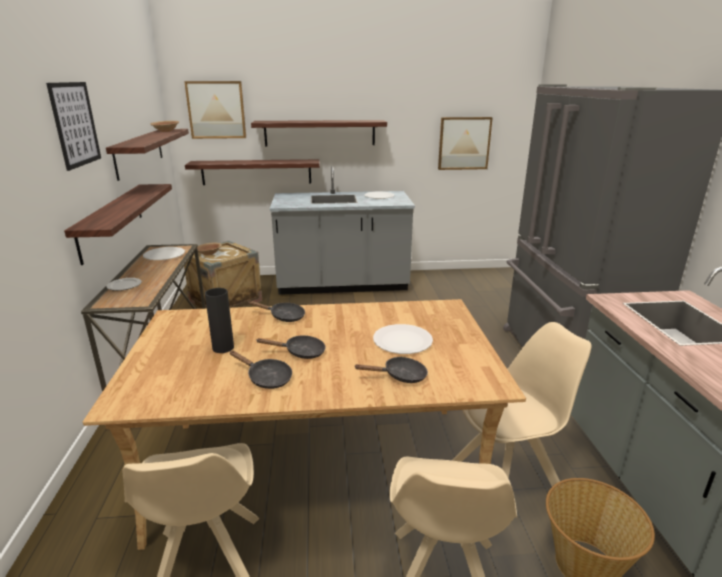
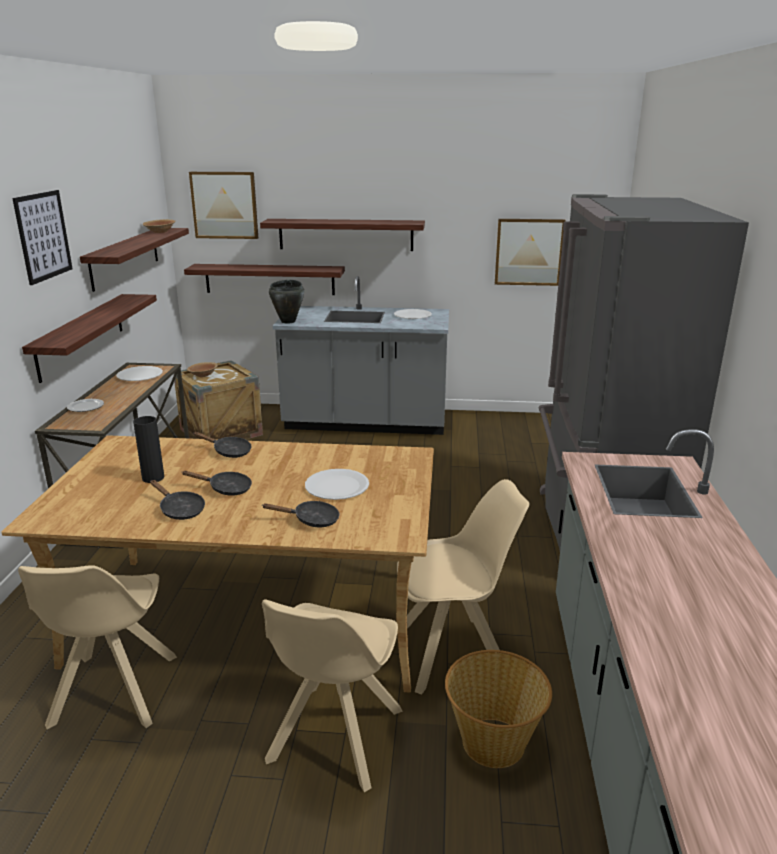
camera: 10 degrees right, 0 degrees up
none -> black cooking pot [269,280,304,324]

